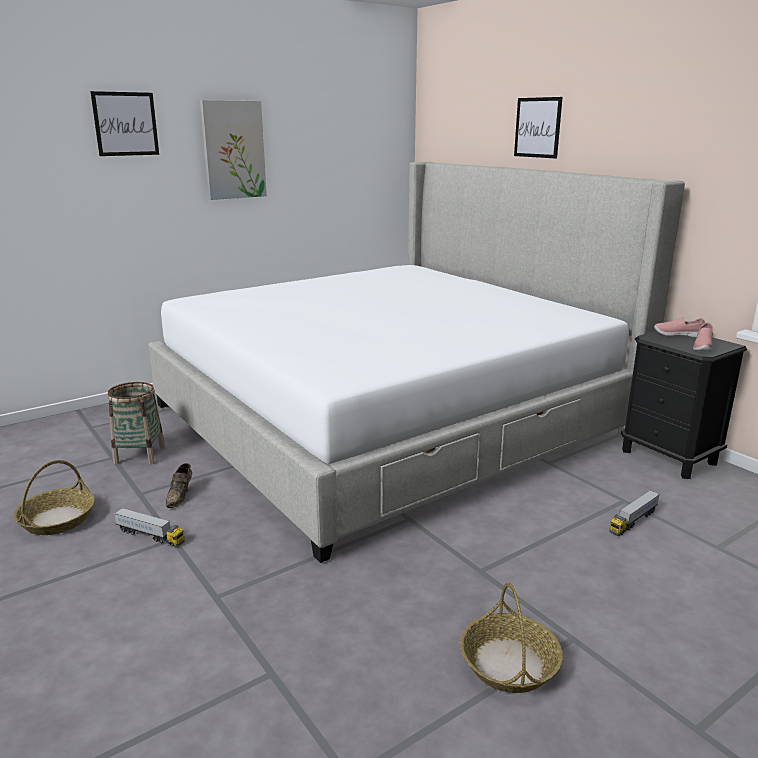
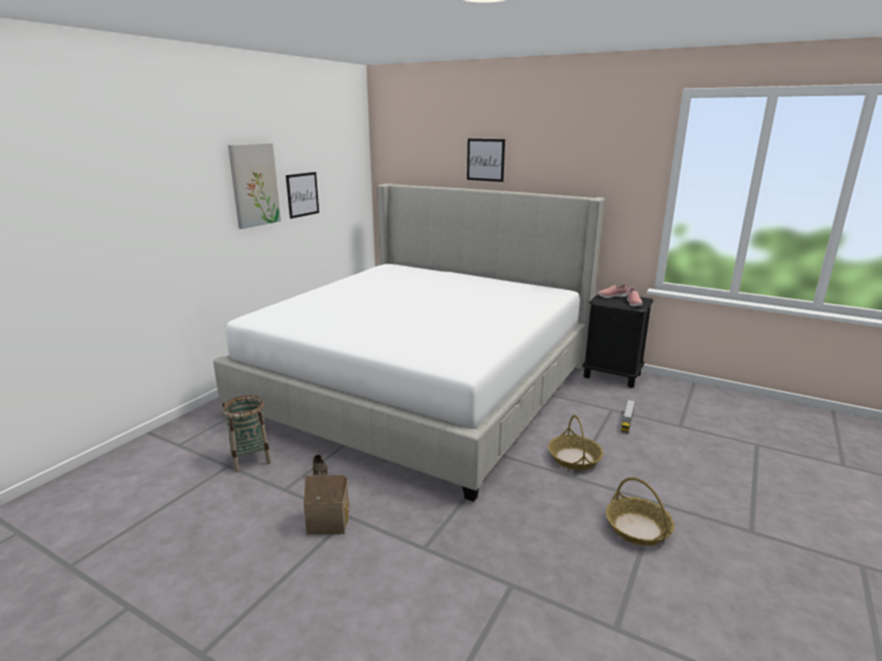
camera: 25 degrees left, 0 degrees up
basket [14,460,95,535] -> basket moved to [548,415,603,470]
picture [90,91,159,156] -> picture moved to [286,172,319,219]
toy truck [114,508,185,547] -> toy house [303,475,349,534]

